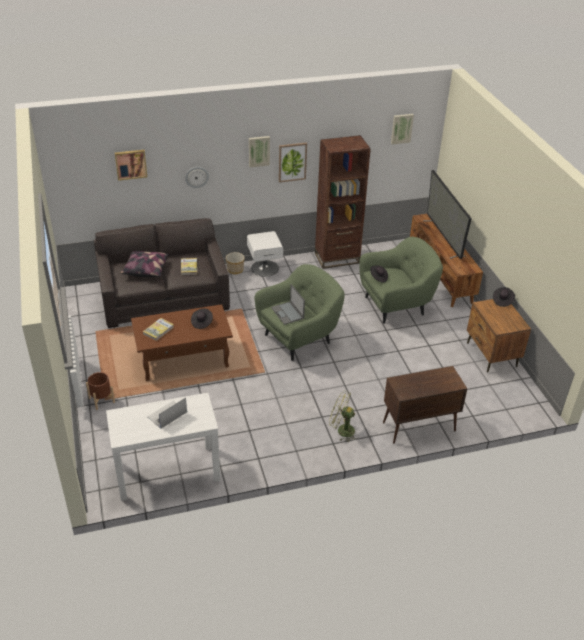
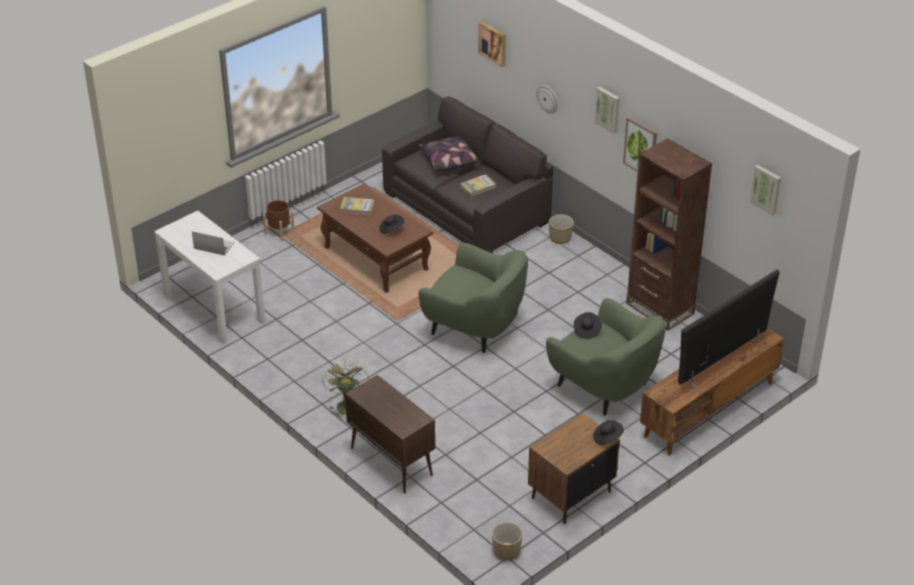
camera: 65 degrees right, 0 degrees up
white nightstand [247,231,283,277] -> none
laptop [271,284,305,325] -> none
none -> planter [492,522,523,560]

